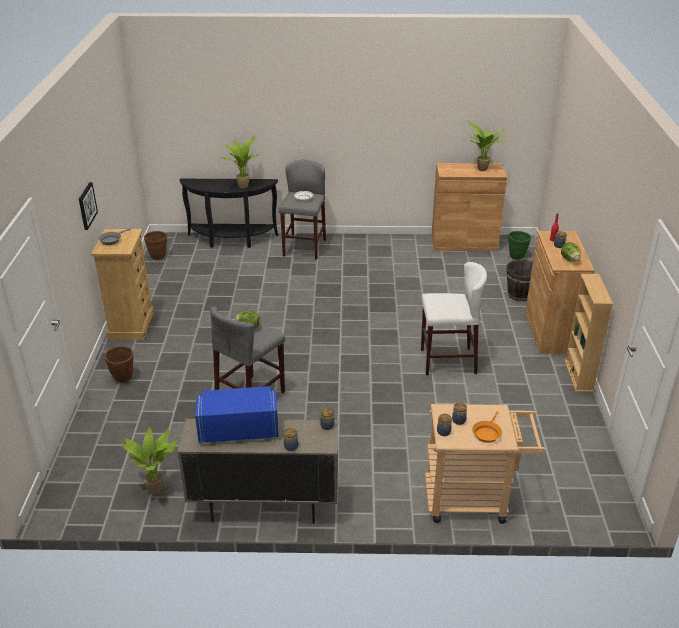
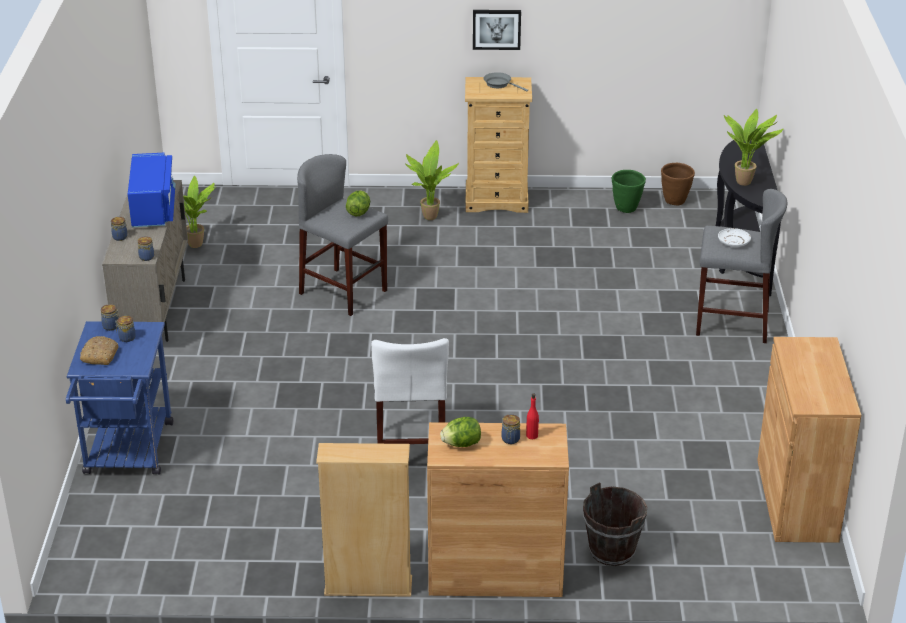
camera: 90 degrees right, 0 degrees up
brown planter [104,346,133,382] -> none
beige cart [425,404,546,524] -> blue cart [66,321,173,475]
potted plant [468,120,508,171] -> potted plant moved to [405,140,459,220]
orange frying pan [472,411,502,443] -> bread [80,336,118,365]
green planter [508,231,531,260] -> green planter moved to [612,170,646,213]

